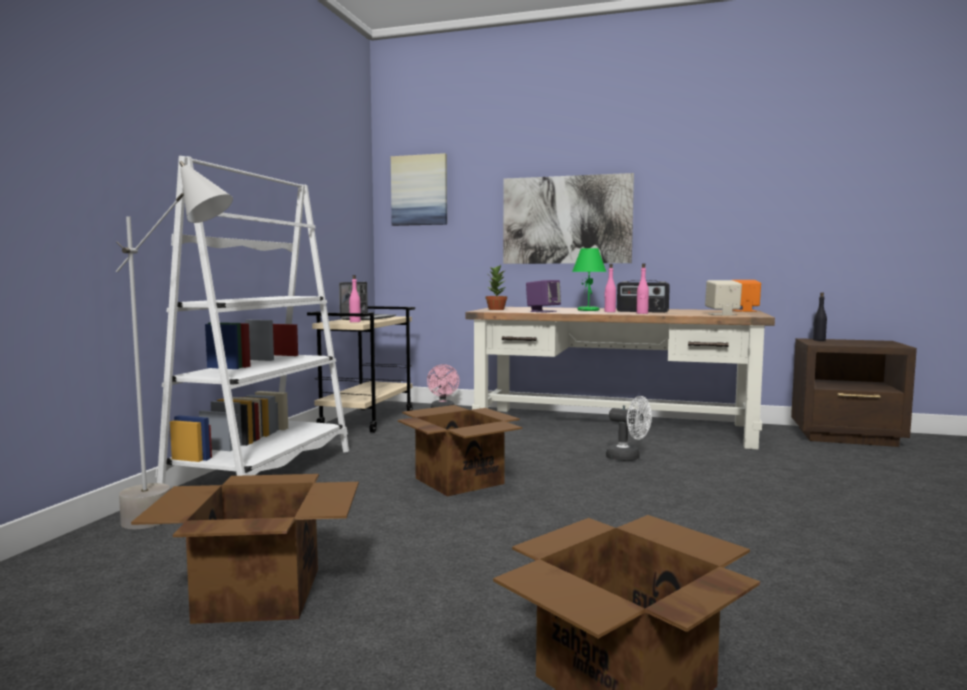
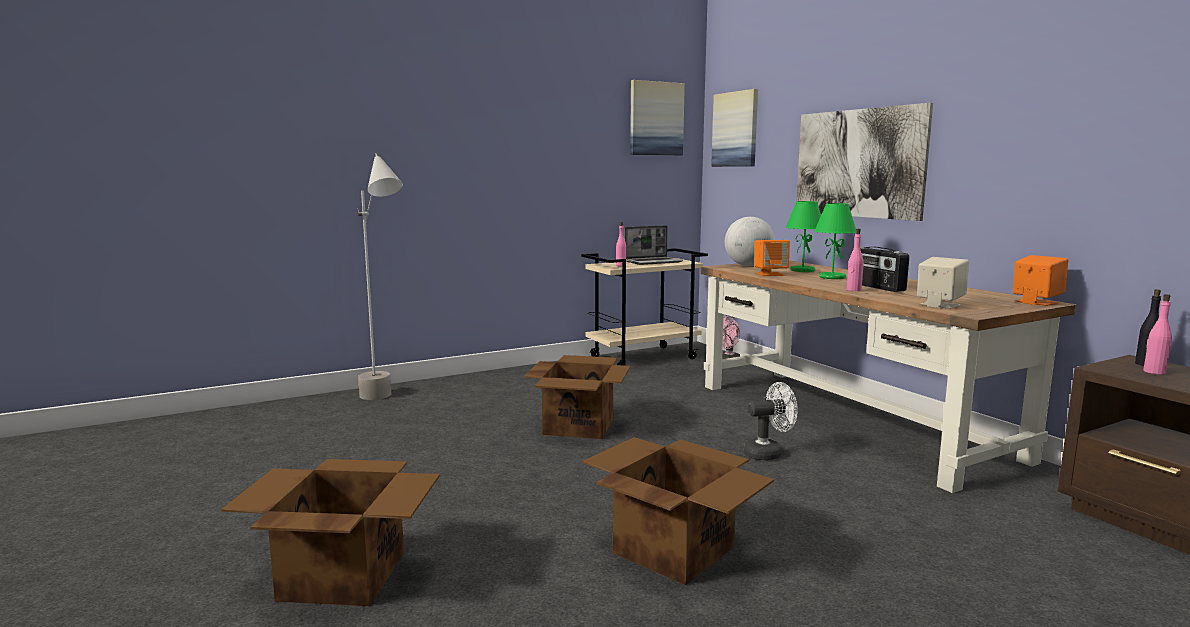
camera: 45 degrees right, 5 degrees up
cardboard box [131,474,359,624] -> cardboard box moved to [582,437,774,585]
white bookcase [156,156,349,484] -> none
potted plant [486,265,507,310] -> globe [725,217,775,266]
purple speaker [526,280,561,313] -> orange speaker [754,240,790,276]
pink bottle [604,264,616,312] -> pink bottle moved to [1143,294,1172,375]
white fan [606,396,652,461] -> white fan turned 90 degrees counterclockwise [743,382,798,460]
none -> picture [630,80,685,155]
none -> green table lamp [786,201,821,272]

